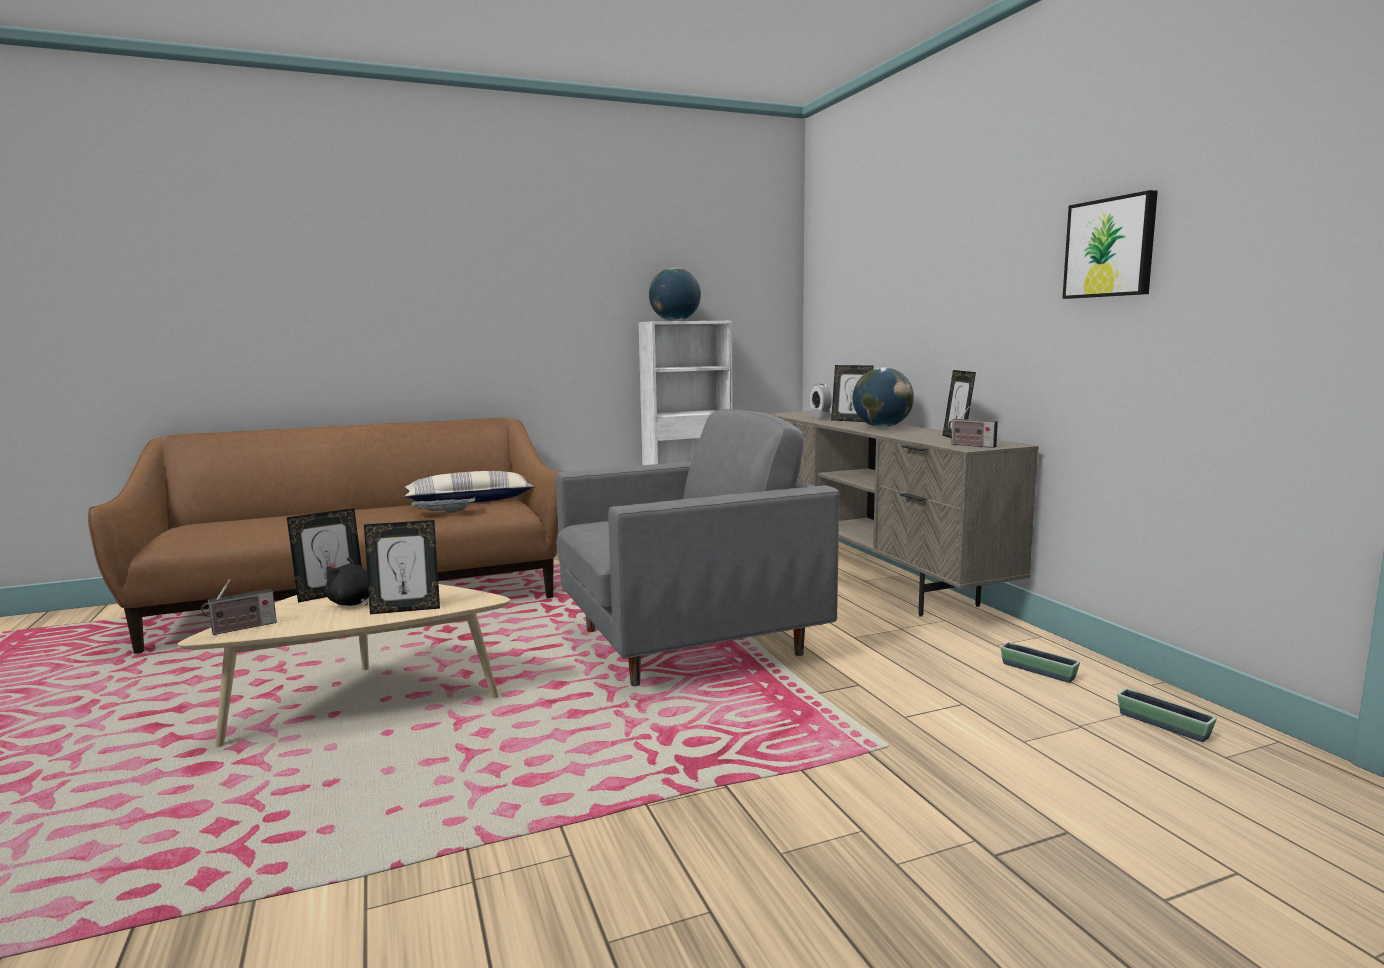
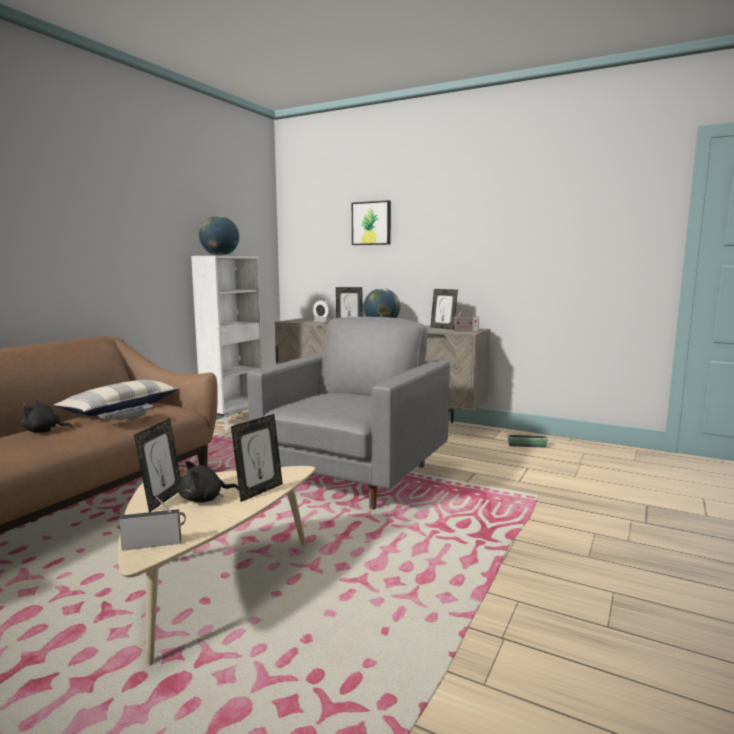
camera: 40 degrees left, 0 degrees up
radio [202,579,277,635] -> radio turned 120 degrees counterclockwise [119,497,186,551]
picture [1062,190,1158,299] -> picture moved to [352,200,391,245]
planter [1117,689,1217,742] -> none
none -> black plush toy [21,400,73,433]

